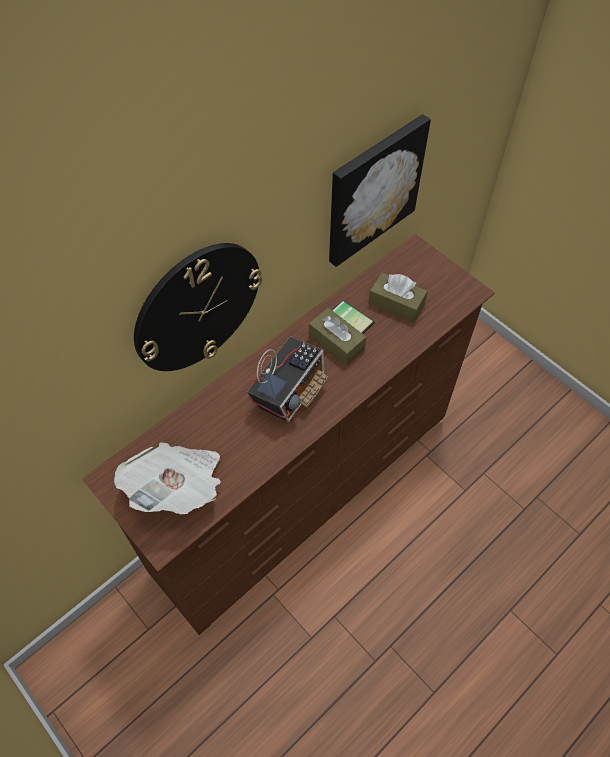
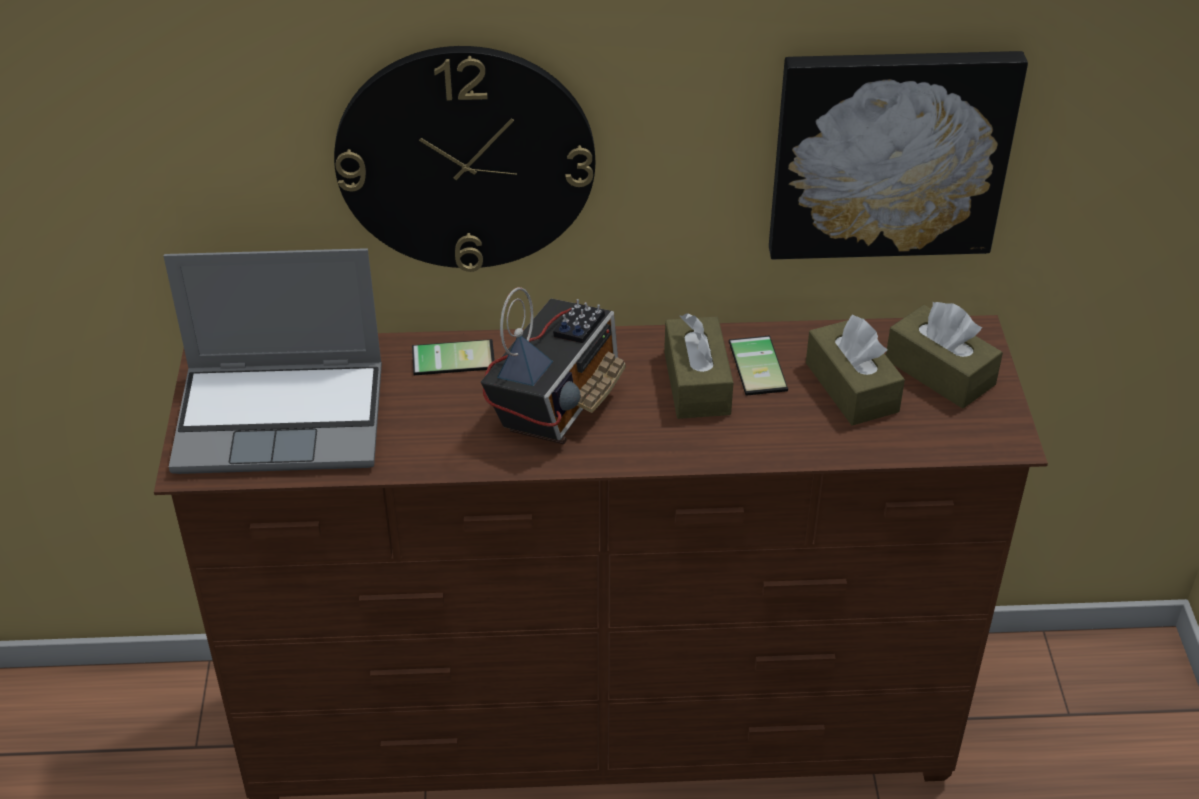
camera: 40 degrees right, 15 degrees down
newspaper [114,442,221,514] -> laptop [164,248,382,474]
radio [247,336,328,422] -> radio turned 45 degrees counterclockwise [481,287,626,444]
none -> phone [412,339,495,375]
none -> brown tissue box [886,301,1003,409]

